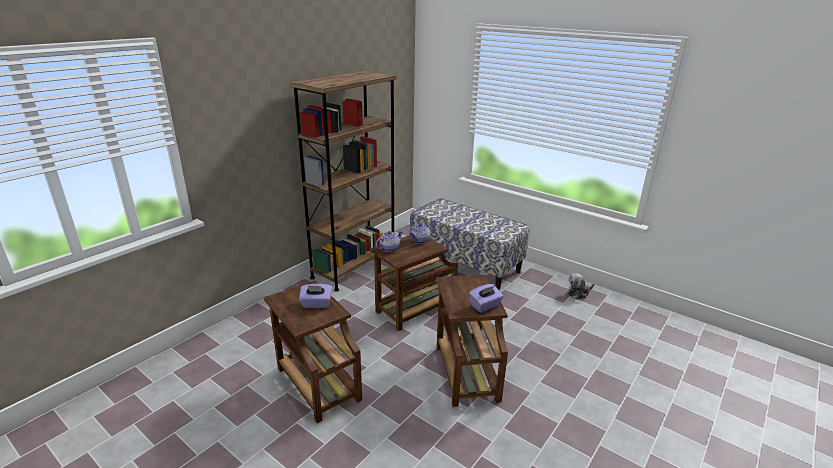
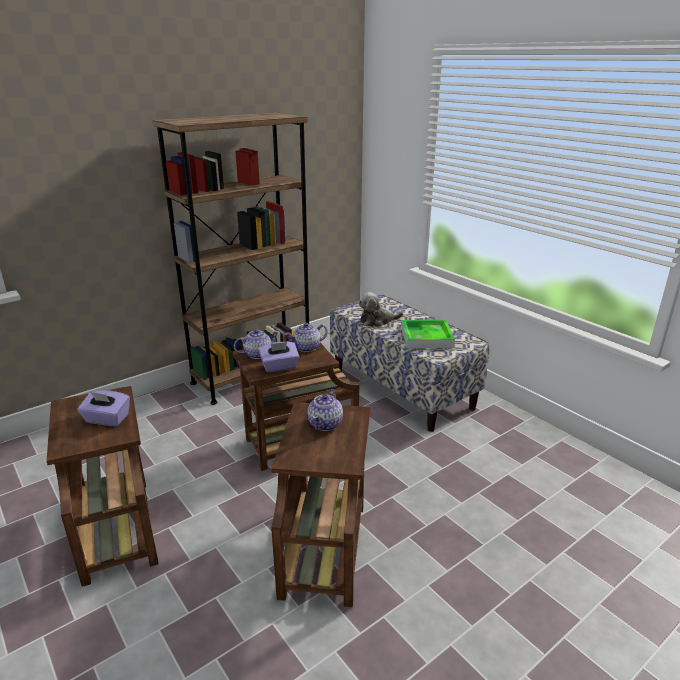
camera: 15 degrees right, 0 degrees up
purple tissue box [469,284,504,312] -> purple tissue box moved to [258,342,299,372]
plush toy [567,273,594,299] -> plush toy moved to [359,292,403,327]
none -> teapot [307,389,343,431]
none -> tray [401,320,455,349]

